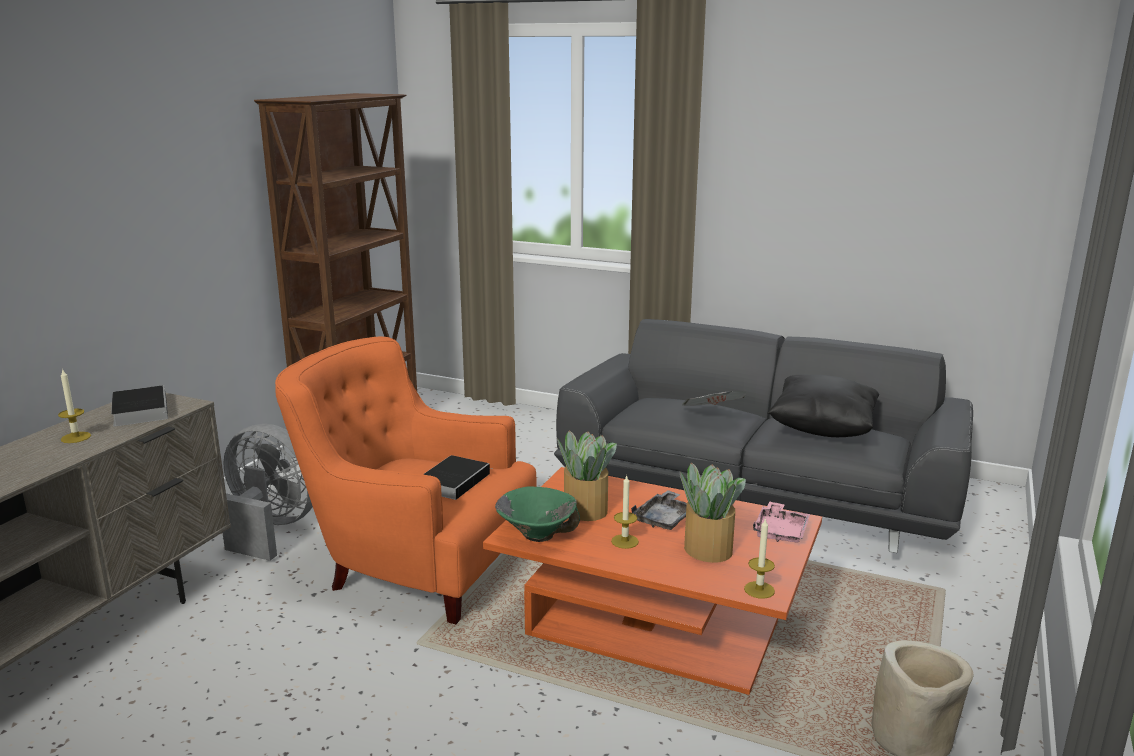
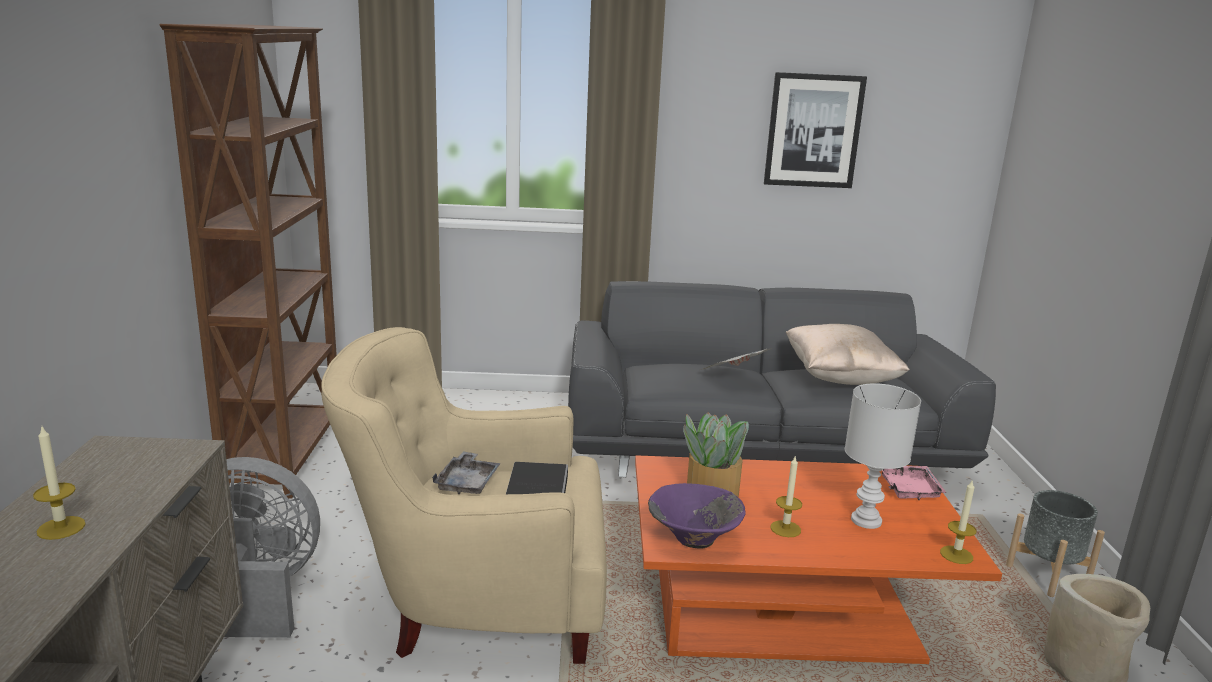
camera: 25 degrees left, 0 degrees up
book [111,385,168,427] -> none
orange armchair [275,337,536,624] -> beige armchair [321,327,607,664]
green bowl [495,486,580,542] -> purple bowl [648,483,746,549]
grey tray [631,490,687,530] -> grey tray moved to [432,451,501,494]
potted plant [680,463,746,563] -> white table lamp [845,383,921,529]
black pillow [767,374,879,437] -> beige pillow [786,324,910,385]
none -> picture [764,72,867,188]
none -> grey planter [1006,490,1105,597]

